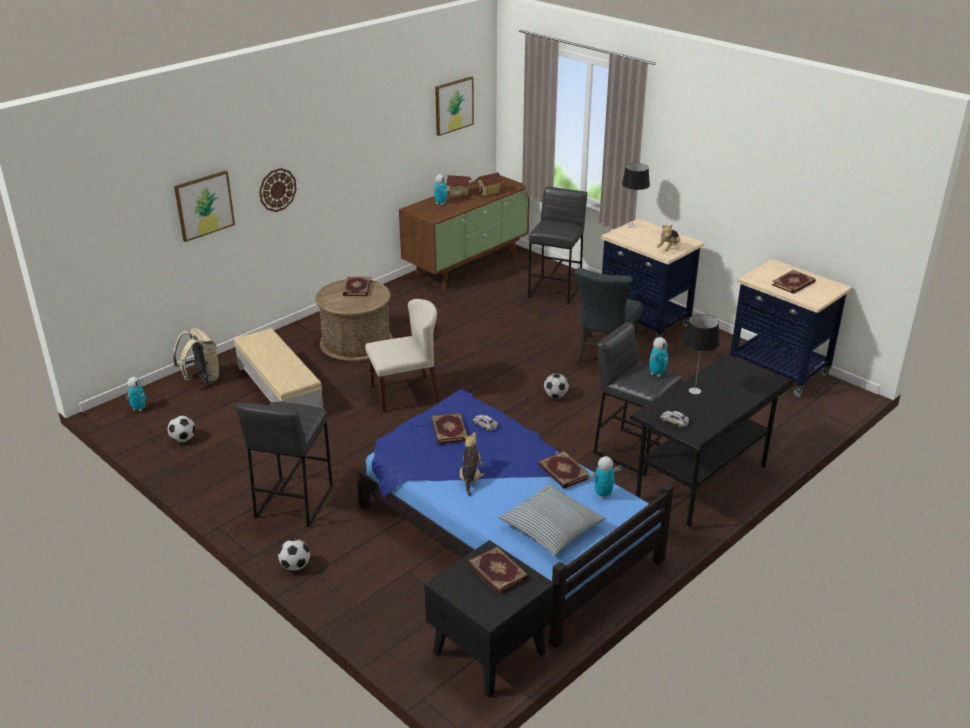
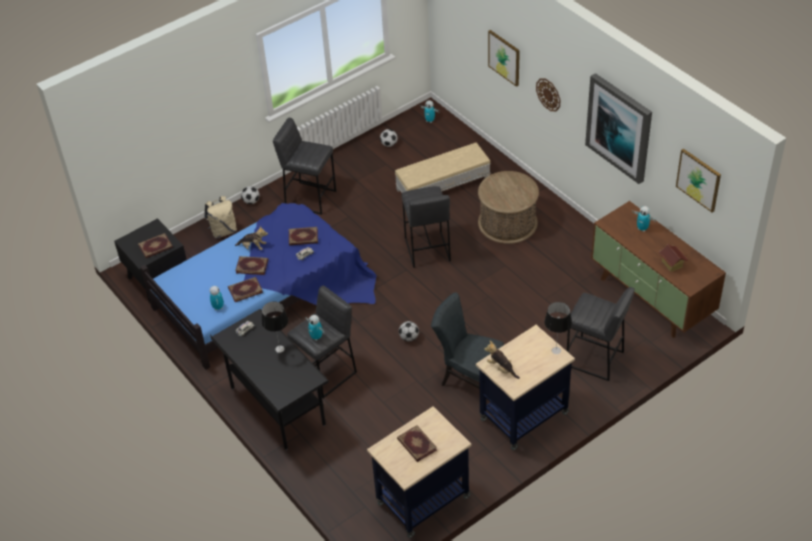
camera: 100 degrees right, 15 degrees up
beige backpack [173,328,219,384] -> beige backpack moved to [204,196,237,238]
book [343,277,371,296] -> book moved to [235,256,268,275]
beige chair [365,299,440,412] -> grey stool [401,186,451,268]
toy house [446,175,472,197] -> none
pillow [498,483,606,556] -> none
none -> picture [585,73,652,184]

